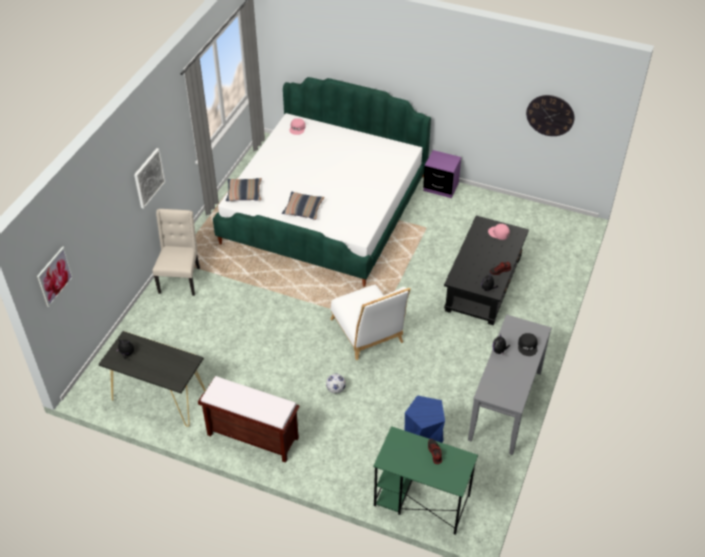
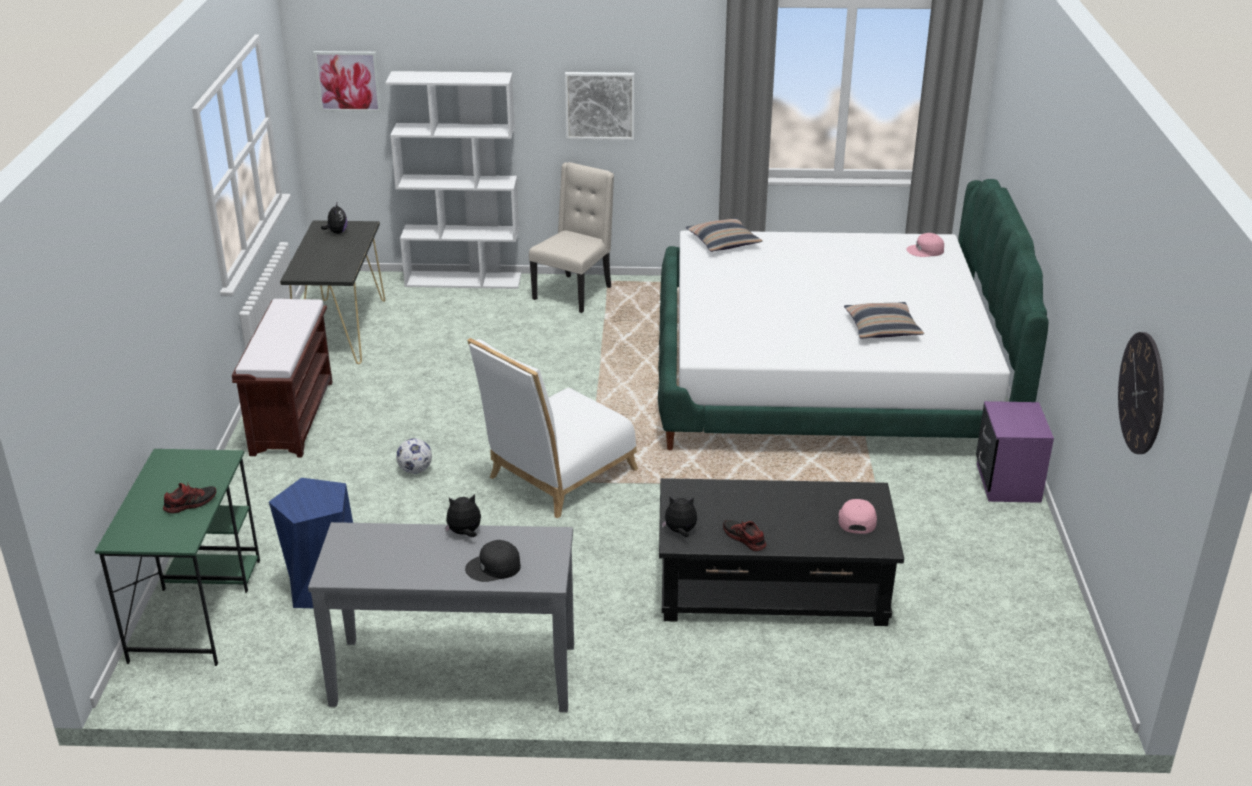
camera: 70 degrees right, 15 degrees down
beige chair [153,209,200,296] -> beige chair turned 45 degrees counterclockwise [529,162,614,313]
pillow [282,192,324,220] -> pillow moved to [844,302,924,339]
none -> white bookcase [385,71,521,289]

